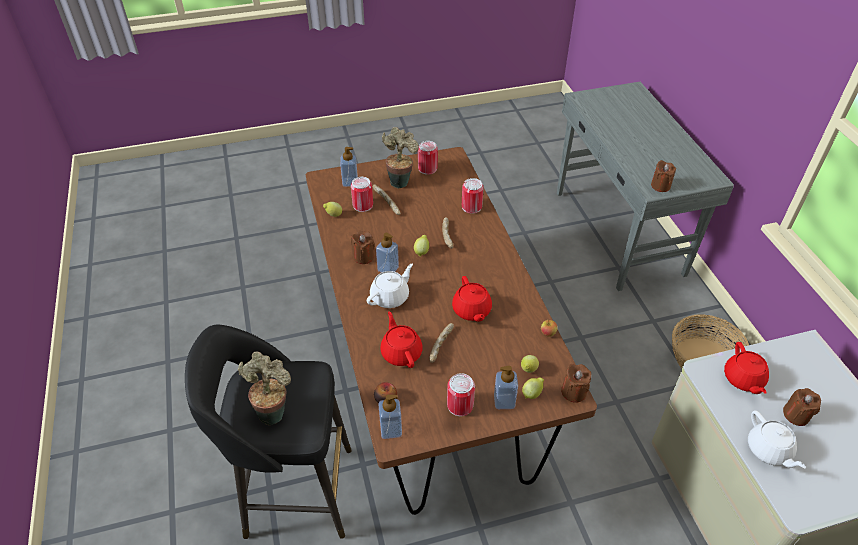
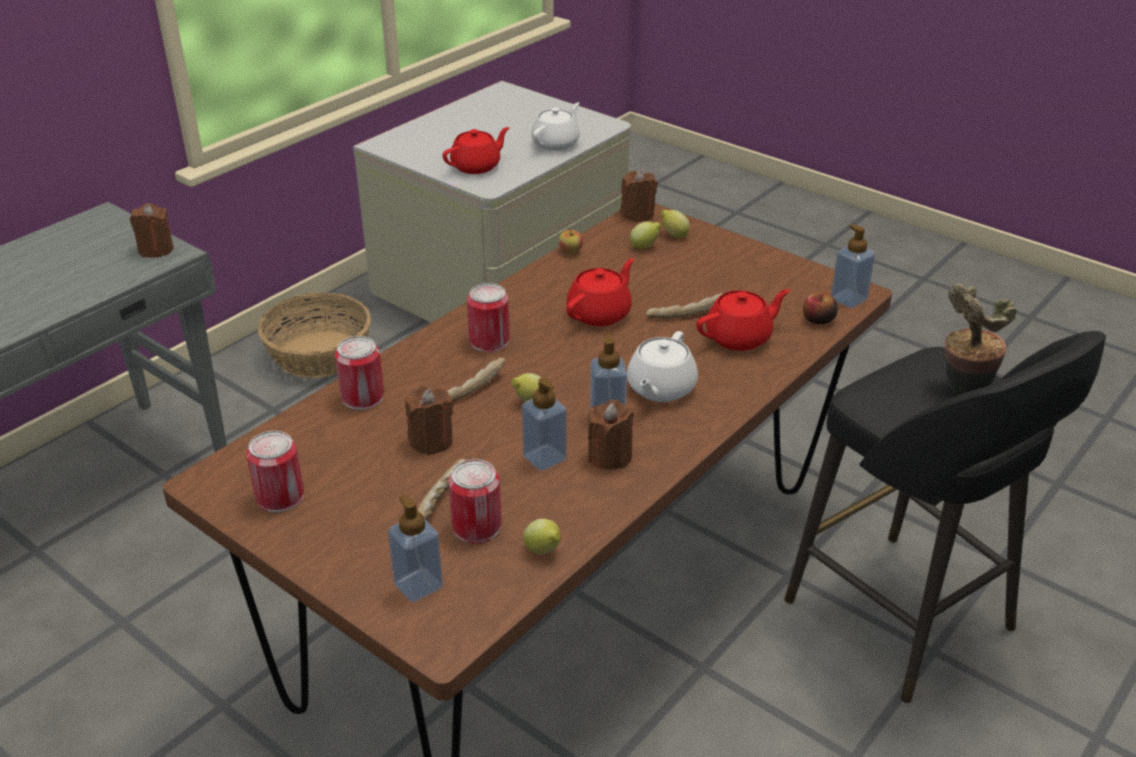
camera: 125 degrees left, 10 degrees down
white teapot [367,264,413,308] -> white teapot turned 75 degrees counterclockwise [627,331,698,402]
red teapot [380,311,423,368] -> red teapot turned 150 degrees counterclockwise [696,289,790,351]
potted plant [382,127,419,189] -> none
can [447,373,475,416] -> can moved to [467,283,510,352]
soap dispenser [494,366,518,409] -> soap dispenser moved to [522,377,567,471]
brown candle [783,388,821,426] -> brown candle moved to [405,387,453,455]

